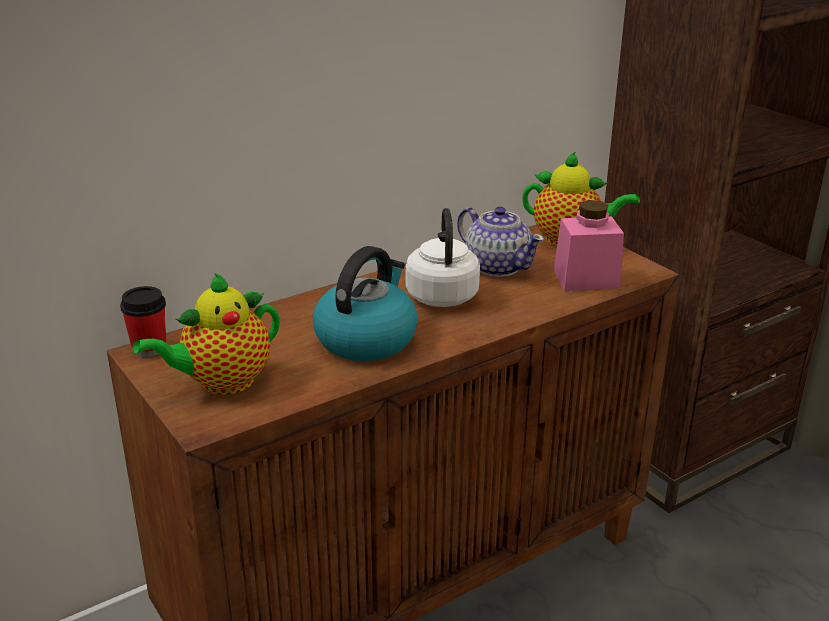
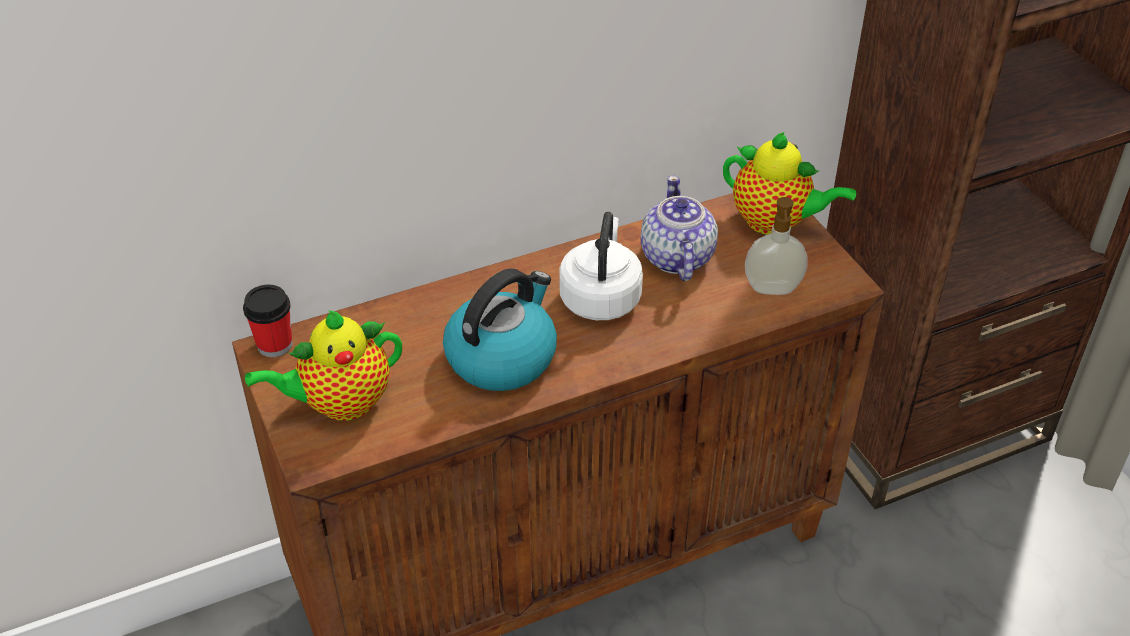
camera: 10 degrees right, 15 degrees up
teapot [457,207,544,277] -> teapot turned 150 degrees counterclockwise [640,175,718,281]
pink jar [554,200,624,291] -> soap dispenser [745,197,808,295]

